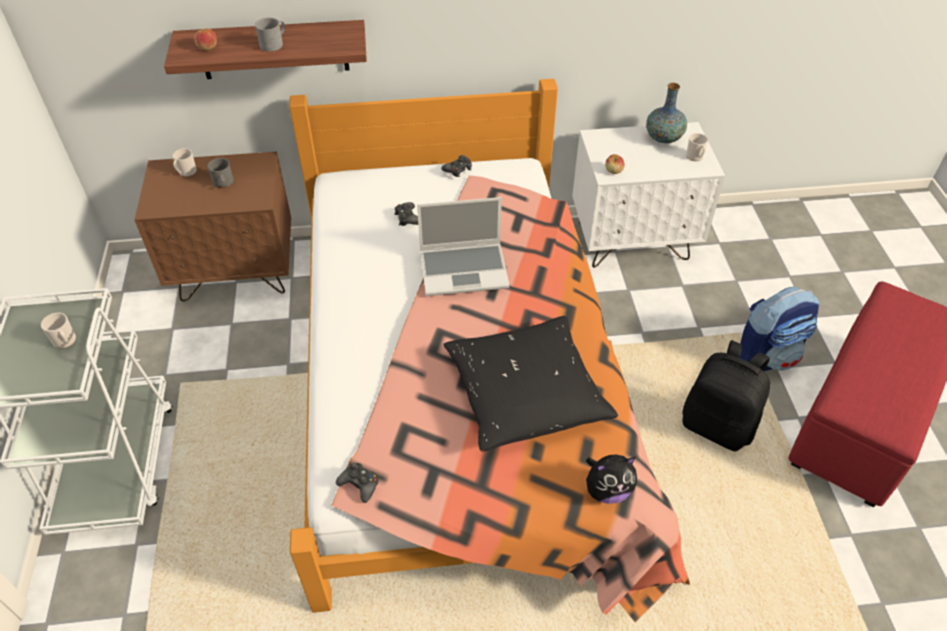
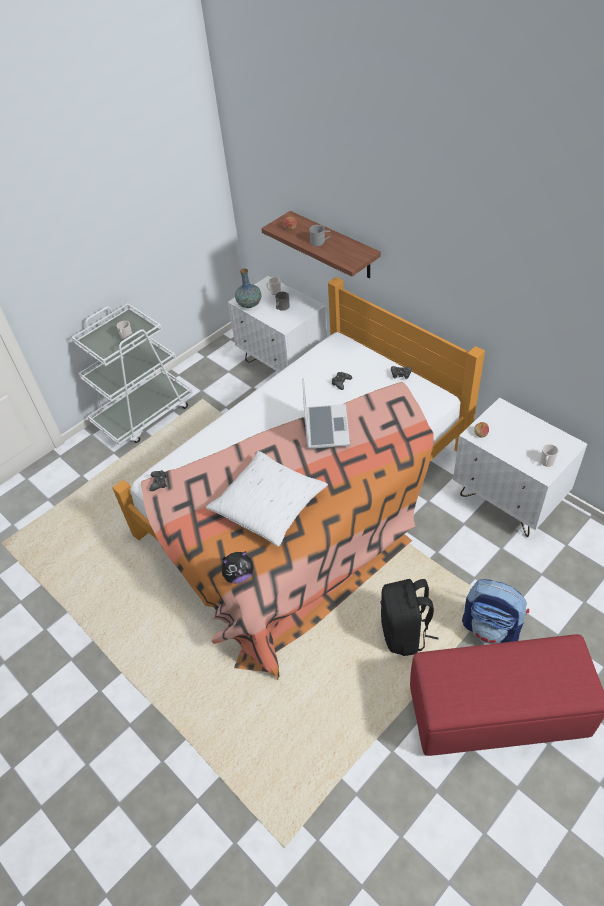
camera: 55 degrees right, 0 degrees up
brown nightstand [134,151,291,302] -> white nightstand [228,276,327,372]
laptop [417,197,510,296] -> laptop turned 135 degrees counterclockwise [302,377,350,449]
black pillow [443,316,618,452] -> white pillow [206,451,328,547]
plush toy [586,455,637,504] -> plush toy turned 60 degrees counterclockwise [222,551,253,583]
vase [646,83,687,143] -> vase moved to [235,268,261,308]

